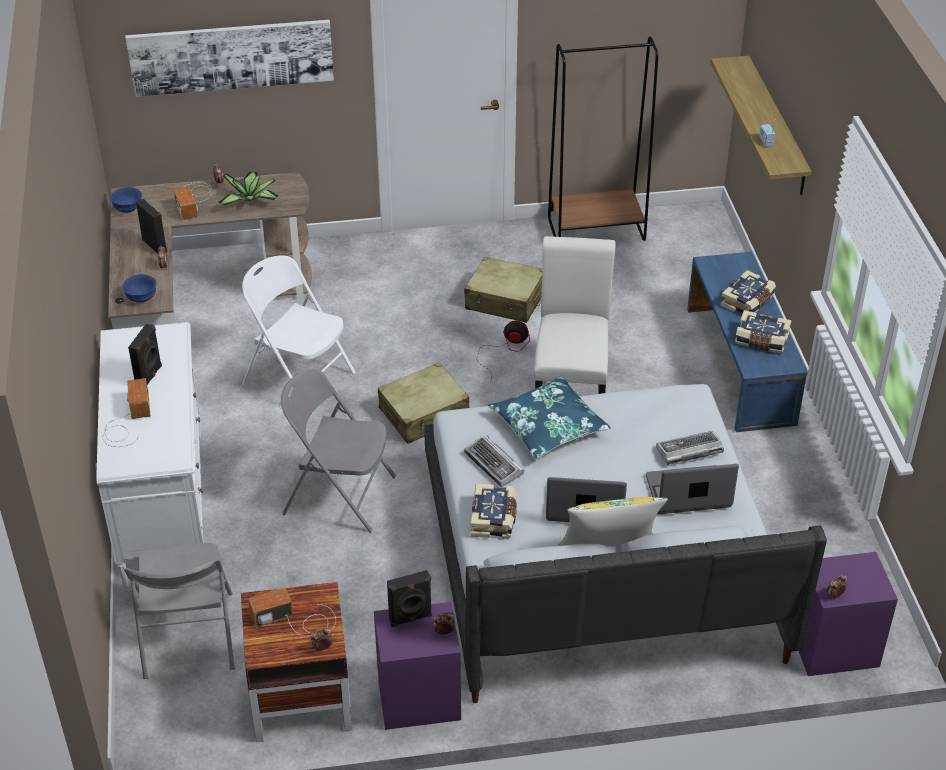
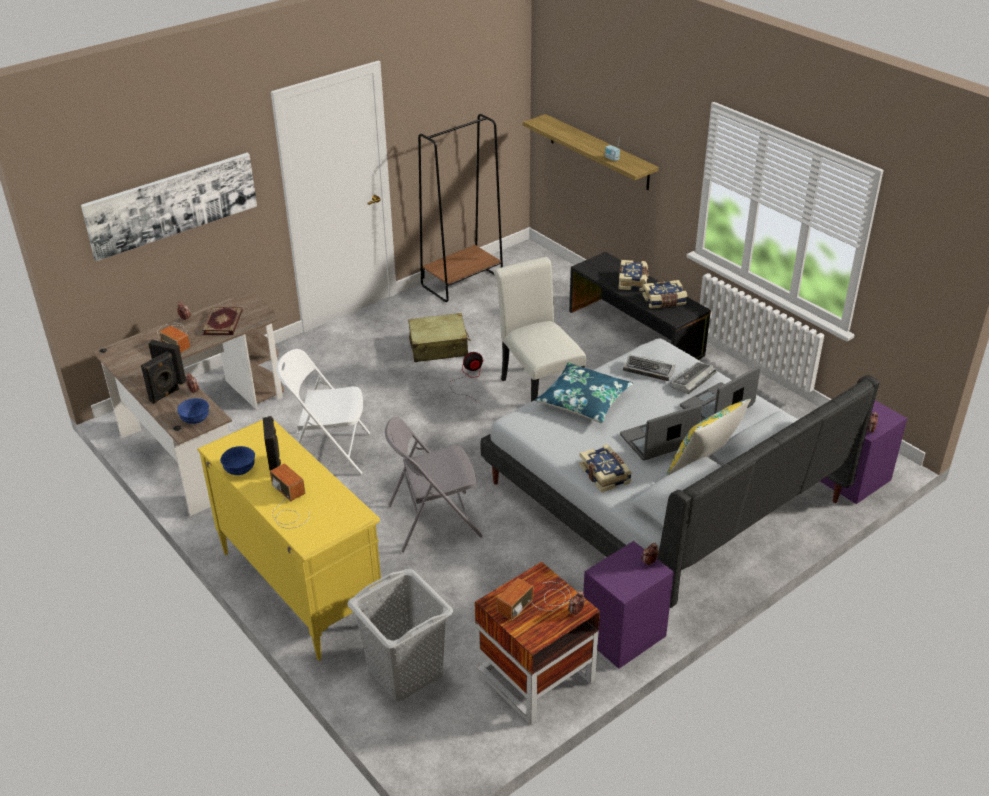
camera: 30 degrees left, 5 degrees down
white dresser [95,322,204,588] -> yellow dresser [197,419,381,661]
blue bowl [110,187,142,213] -> blue bowl moved to [220,446,255,475]
grey chair [124,543,235,679] -> grey laundry basket [347,569,453,701]
potted plant [218,172,279,206] -> book [202,307,243,335]
beige suitcase [378,362,469,444] -> none
black speaker [387,570,432,627] -> black speaker moved to [141,351,179,404]
keyboard [464,436,524,487] -> keyboard moved to [623,354,676,381]
blue bench [687,252,808,432] -> black bench [569,252,711,360]

